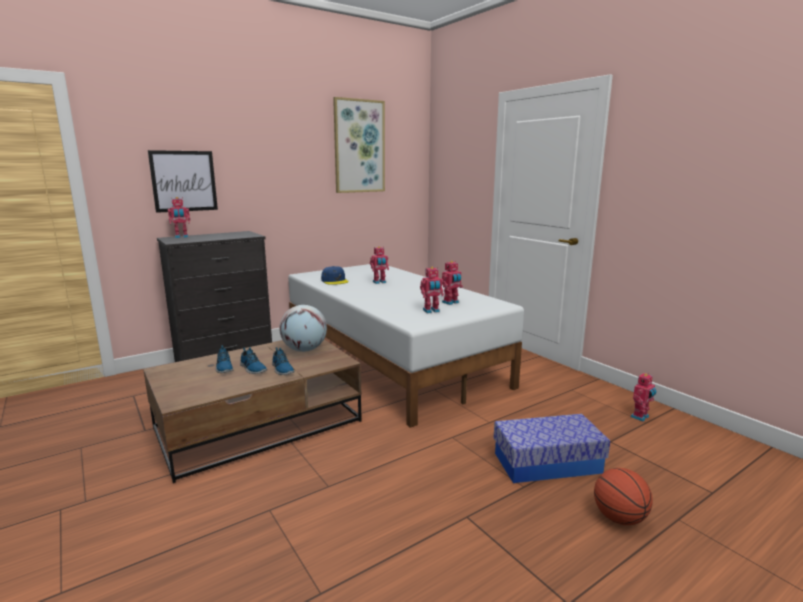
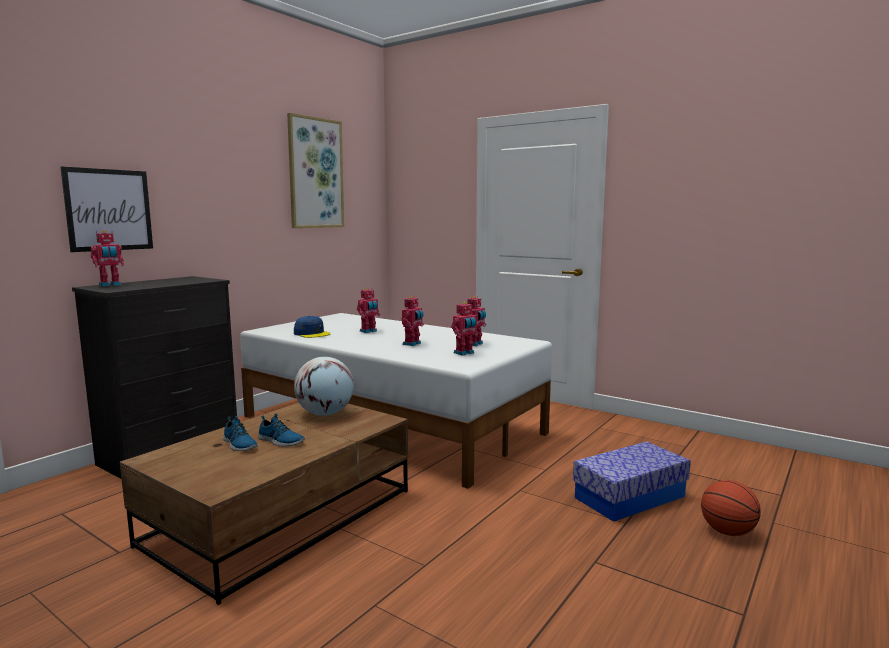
camera: 20 degrees left, 5 degrees down
shoe [272,347,295,375] -> none
toy robot [630,373,657,422] -> toy robot moved to [401,296,424,346]

